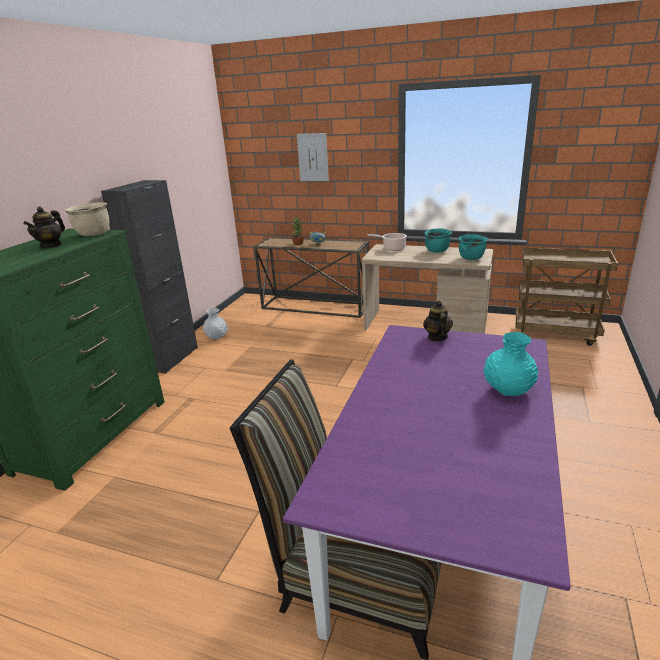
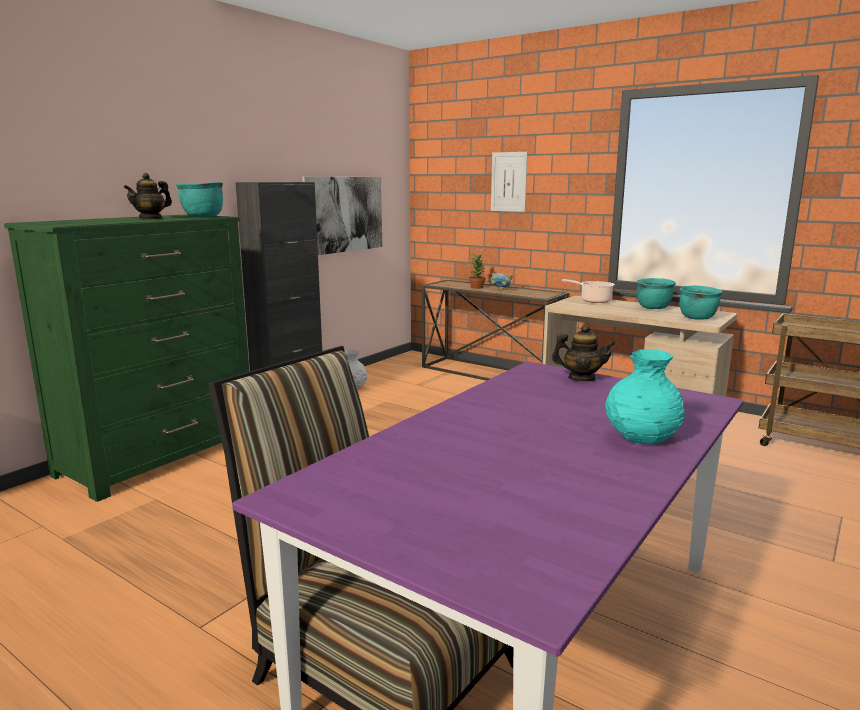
camera: 15 degrees right, 10 degrees down
beige cooking pot [65,202,110,236] -> turquoise cooking pot [176,182,223,217]
teapot [423,301,453,341] -> teapot turned 90 degrees clockwise [552,324,616,381]
none -> picture [302,177,382,255]

